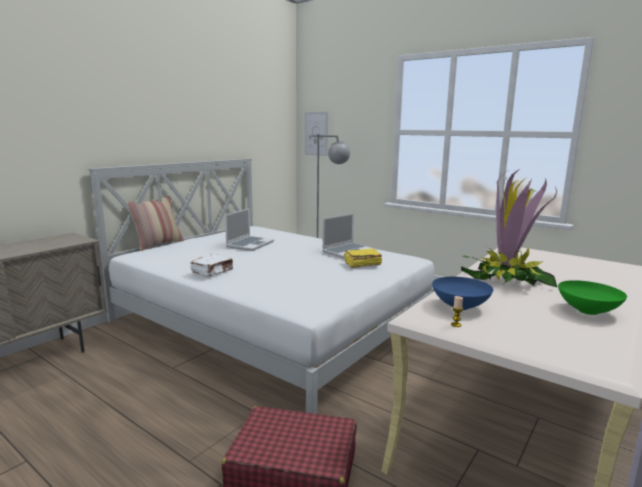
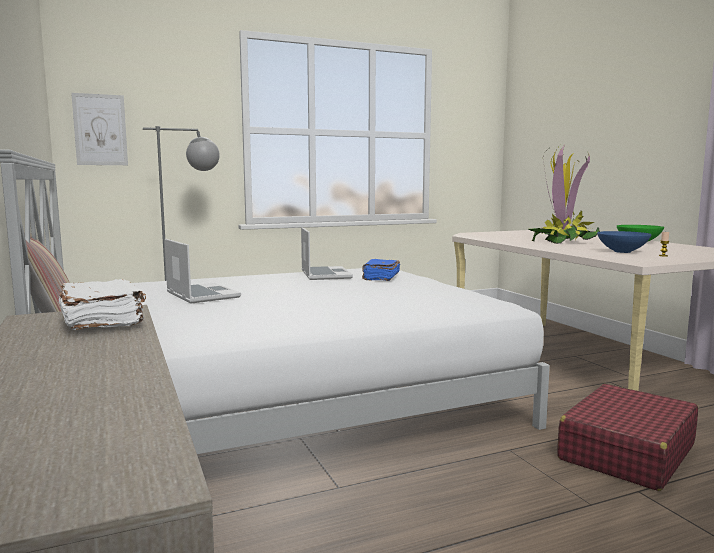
camera: 60 degrees left, 5 degrees down
white book [191,254,233,277] -> white book moved to [58,279,146,330]
yellow book [344,249,382,268] -> blue book [362,259,400,281]

